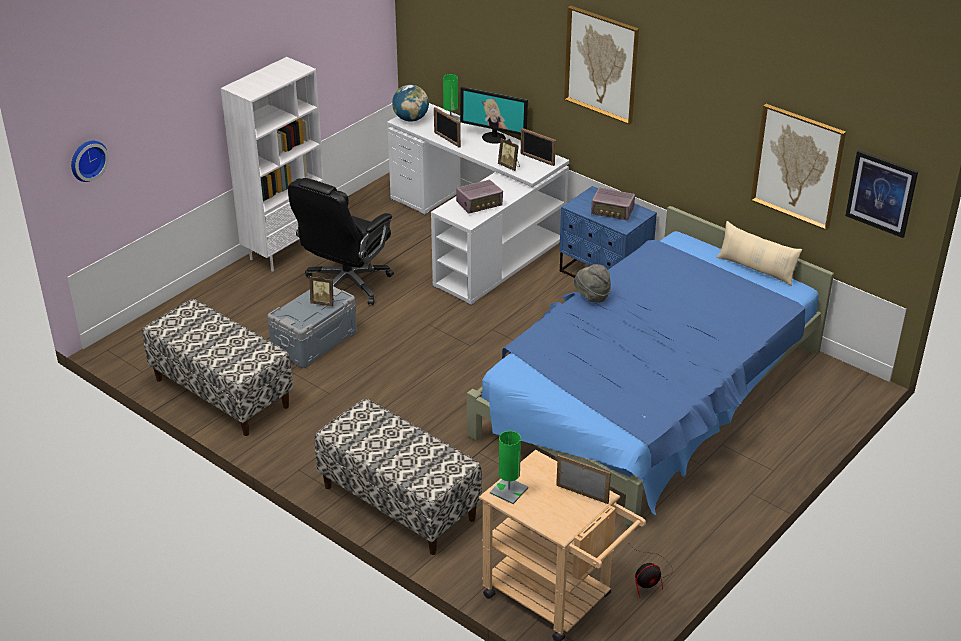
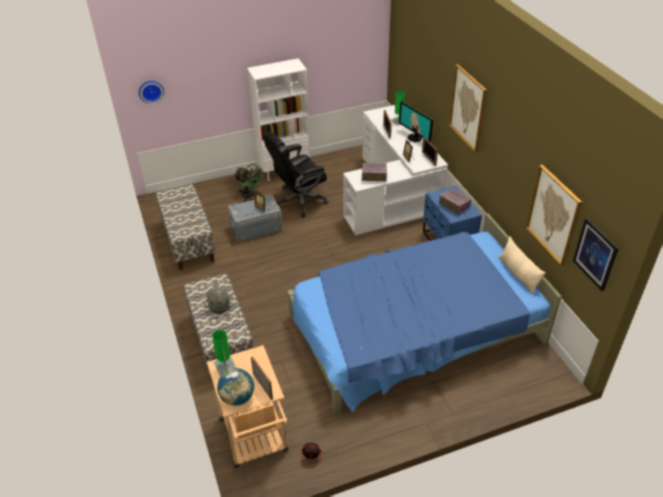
camera: 30 degrees right, 5 degrees up
globe [392,85,429,122] -> globe moved to [217,368,254,406]
grey hat [574,264,611,302] -> grey hat moved to [207,287,230,313]
none -> green fan [234,164,264,202]

